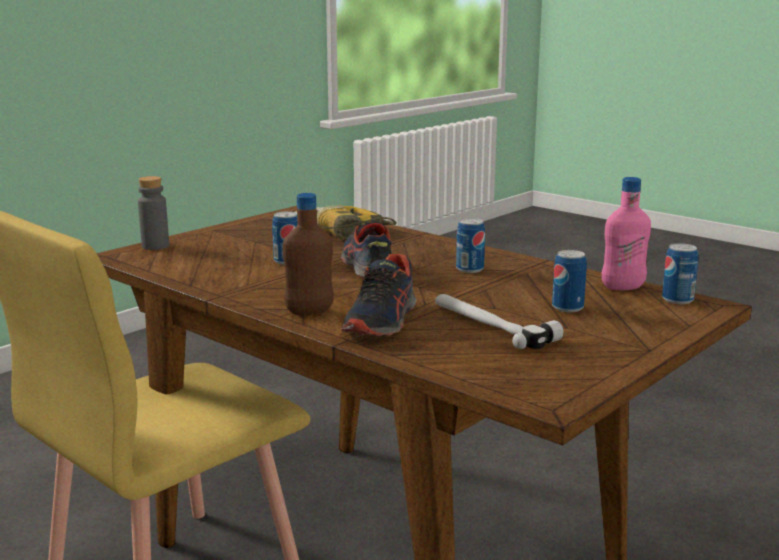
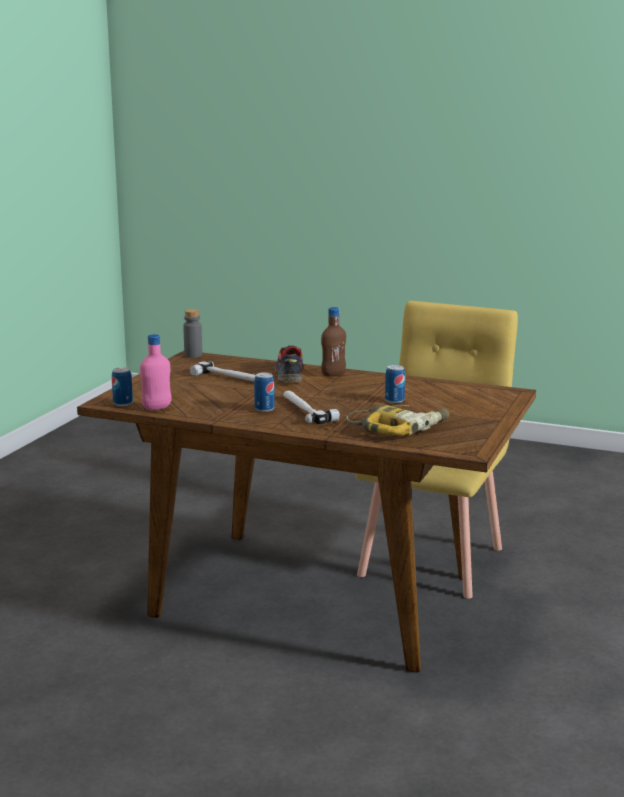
camera: 160 degrees right, 0 degrees up
grey bottle [138,176,169,250] -> grey bottle moved to [183,309,202,358]
shoe [341,221,392,277] -> none
can [552,250,587,312] -> none
none -> hammer [283,391,340,424]

